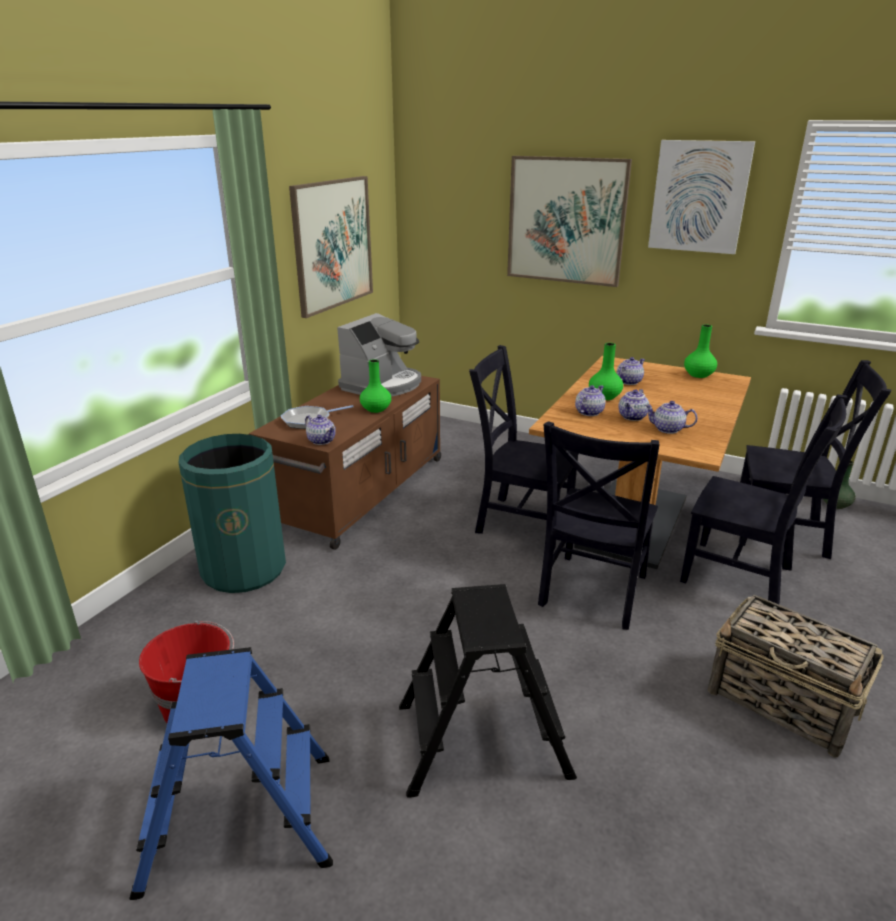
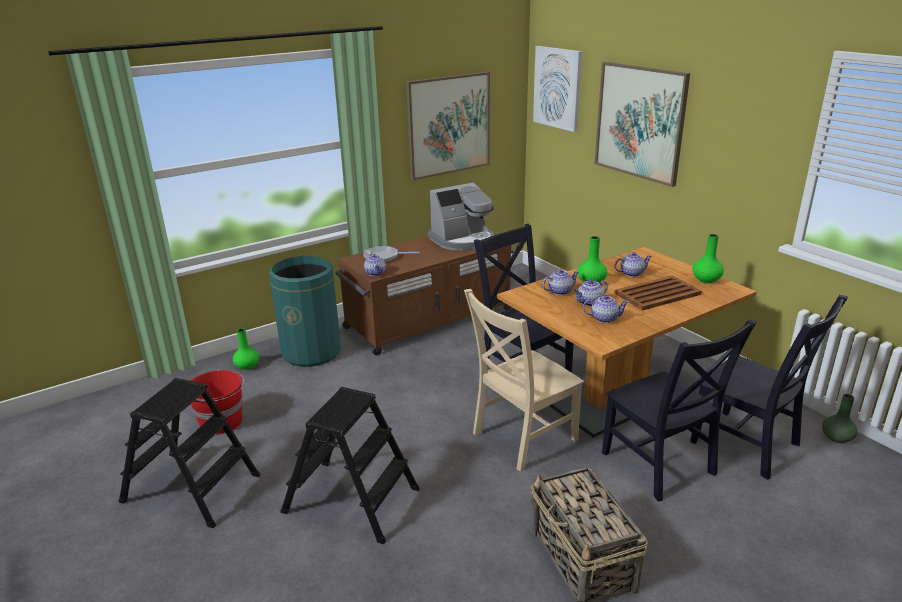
camera: 30 degrees right, 0 degrees up
blue step ladder [129,647,333,900] -> black step ladder [119,378,260,528]
green vase [360,359,391,413] -> green vase moved to [233,328,259,370]
black chair [538,421,660,630] -> beige chair [464,289,584,471]
teapot [645,401,698,434] -> teapot turned 135 degrees clockwise [583,295,629,323]
picture [648,140,755,254] -> picture moved to [533,46,582,132]
none -> brown tray [614,275,702,311]

